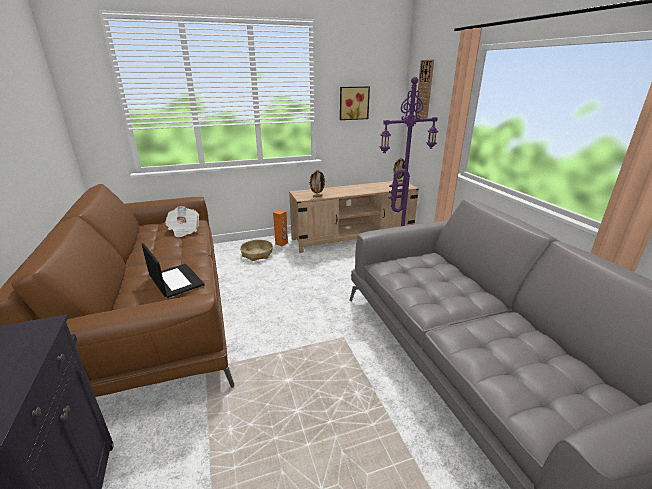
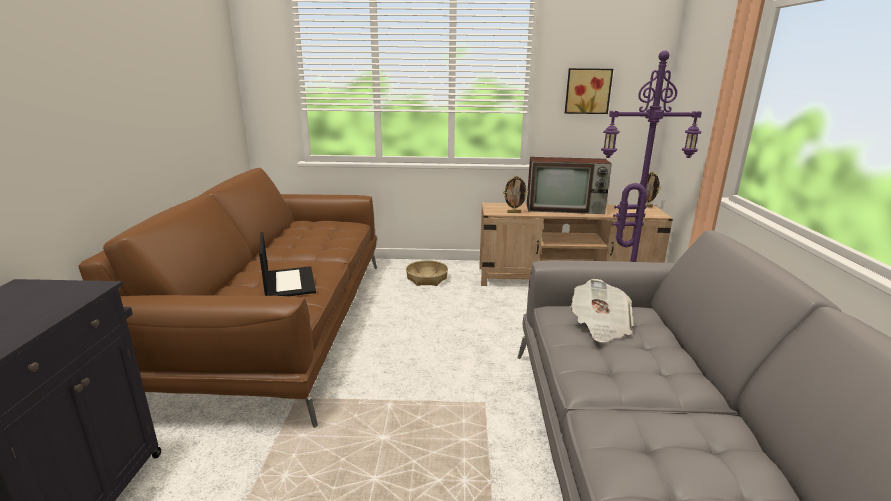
camera: 20 degrees right, 5 degrees down
newspaper [165,206,199,237] -> newspaper moved to [571,279,633,342]
orange speaker [273,210,288,246] -> none
wall clock [415,60,434,119] -> none
none -> television [527,157,612,214]

